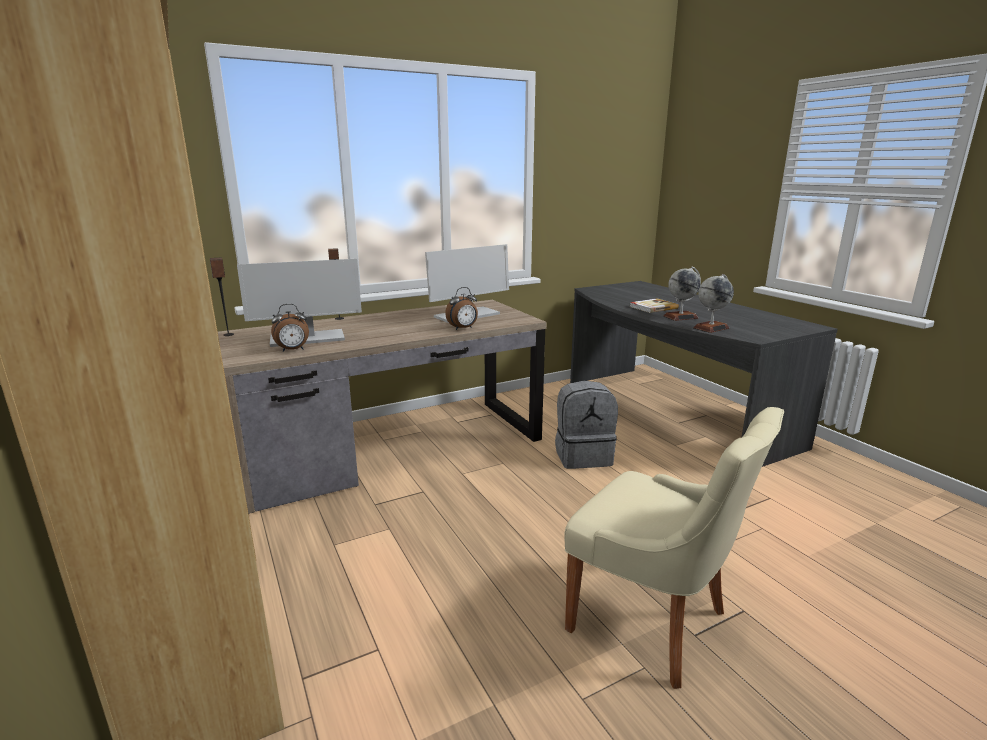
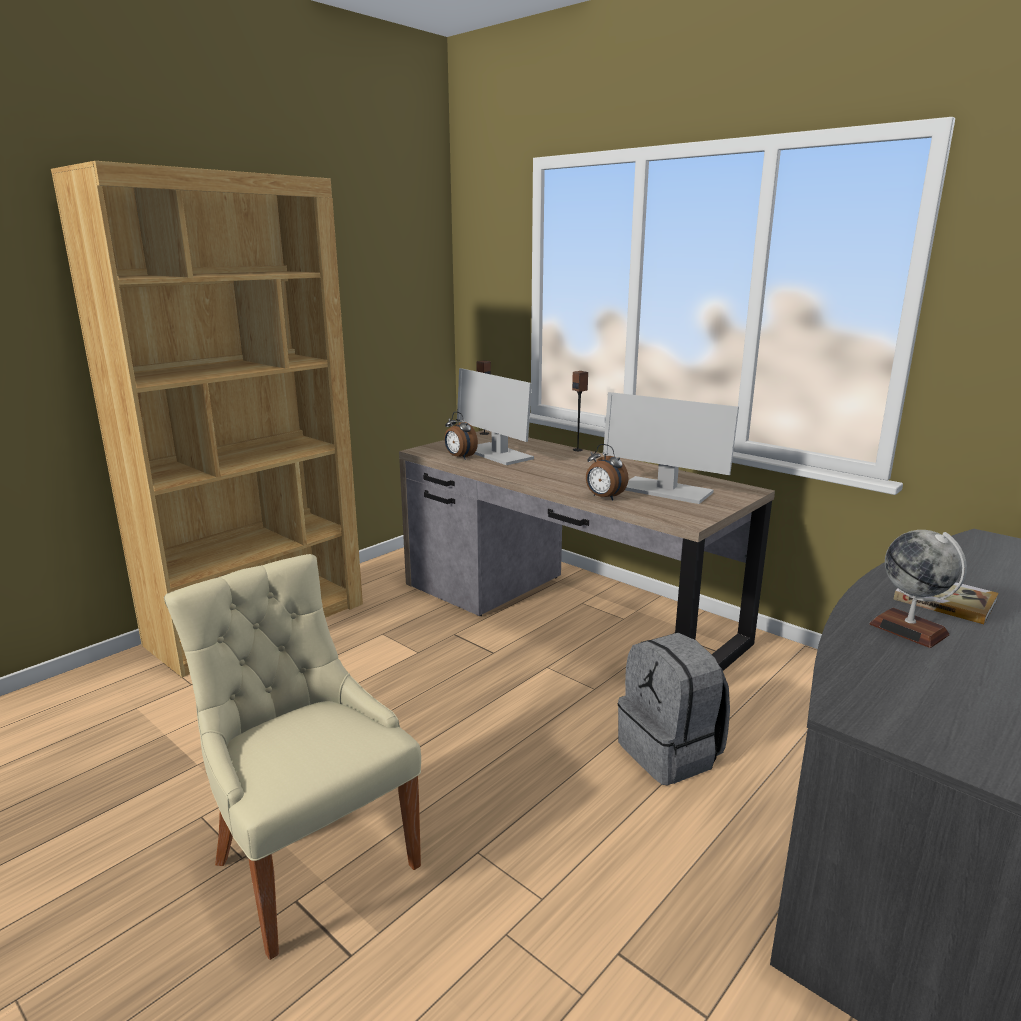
camera: 70 degrees right, 0 degrees up
beige chair [564,407,784,689] -> beige chair turned 120 degrees clockwise [164,554,421,960]
globe [693,274,734,333] -> none

